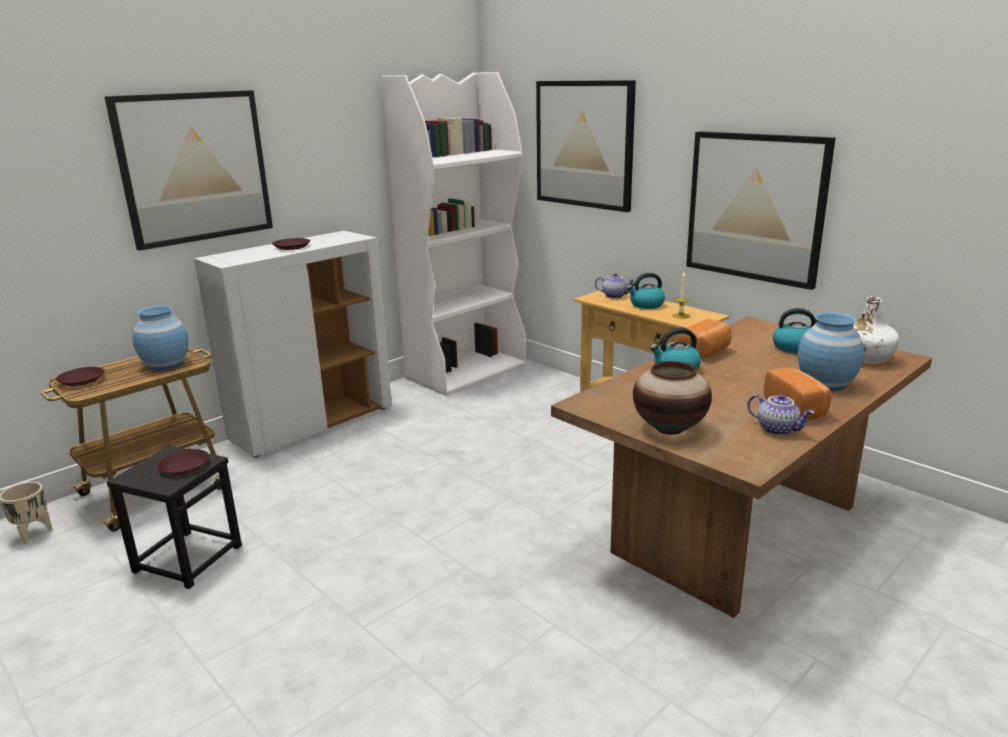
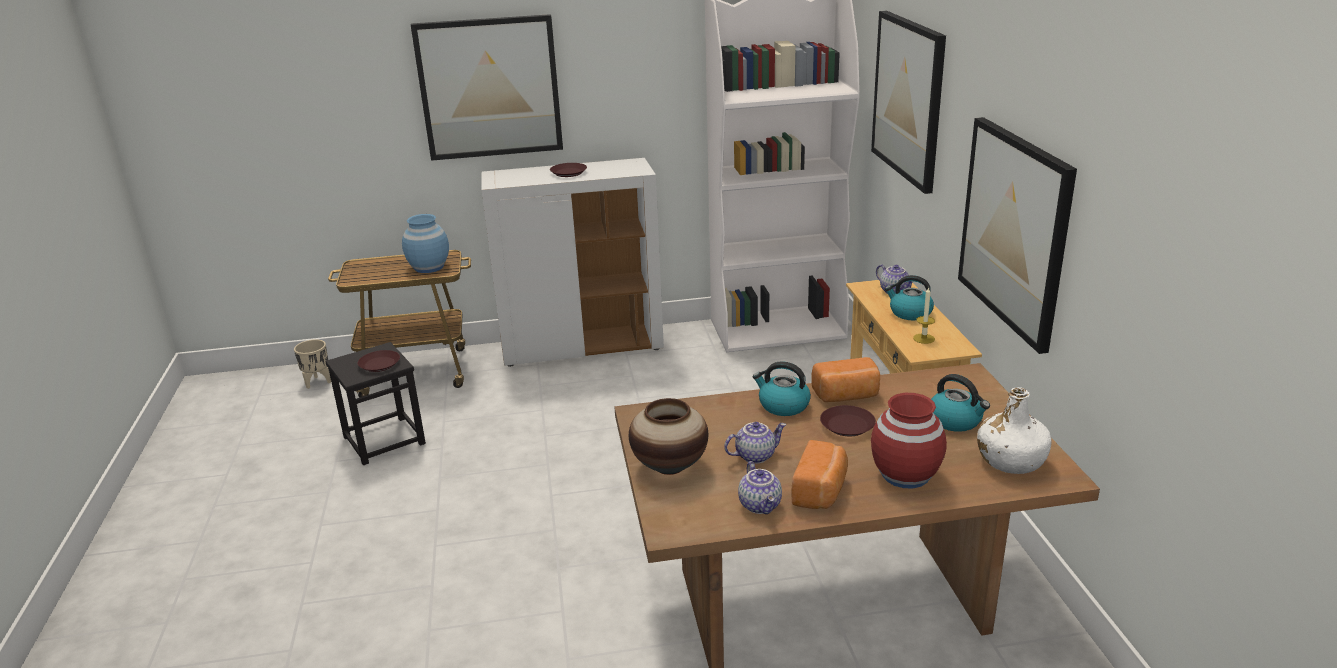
camera: 35 degrees right, 5 degrees up
brown plate [56,367,105,386] -> brown plate moved to [820,405,876,436]
blue vase [798,312,864,391] -> red vase [871,393,947,488]
none -> teapot [724,422,786,464]

